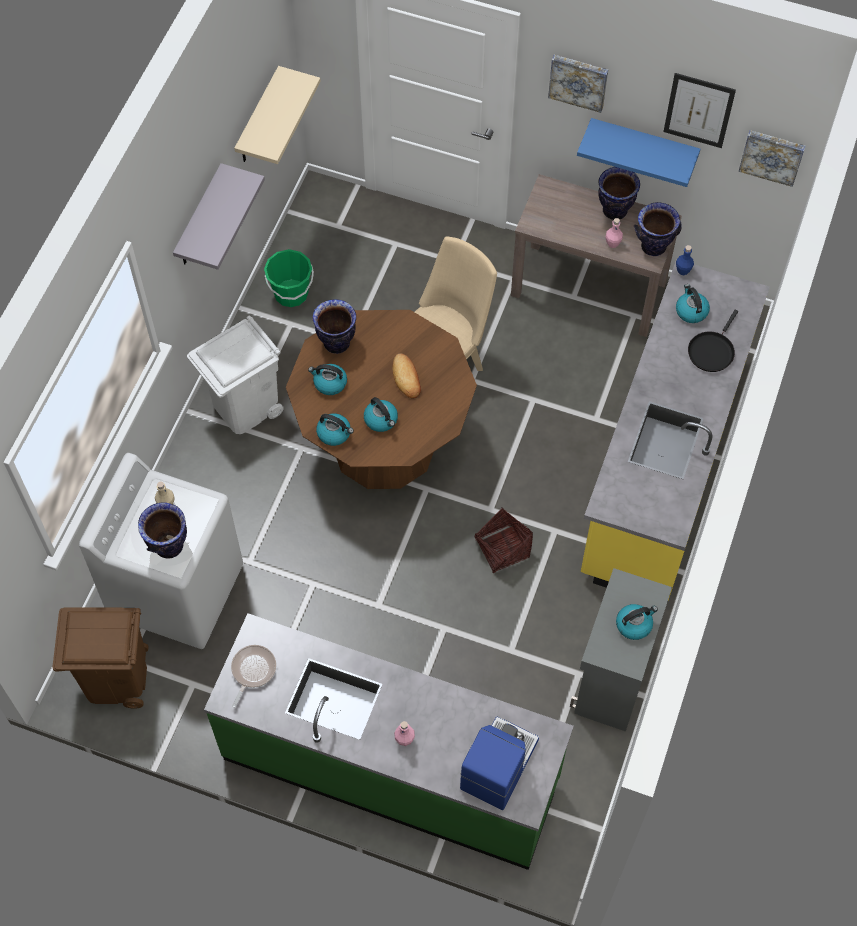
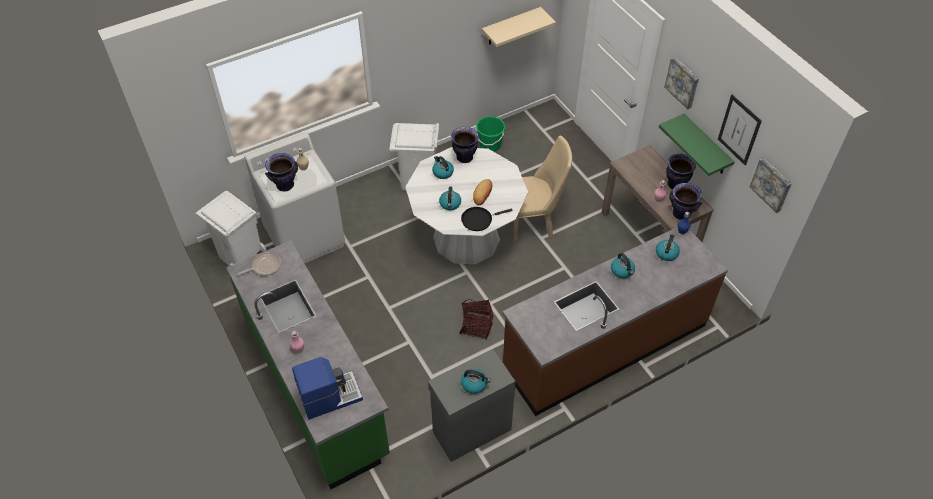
camera: 40 degrees right, 10 degrees down
brown trash can [52,607,149,709] -> white trash can [196,191,266,266]
grey shelf [173,163,265,270] -> none
brown dining table [286,310,477,489] -> white dining table [405,147,528,264]
kettle [316,414,354,446] -> kettle moved to [611,253,635,278]
blue shelf [577,118,700,187] -> green shelf [659,114,735,176]
yellow counter [581,259,770,601] -> brown counter [502,227,728,416]
black frying pan [688,309,738,372] -> black frying pan moved to [461,207,513,231]

